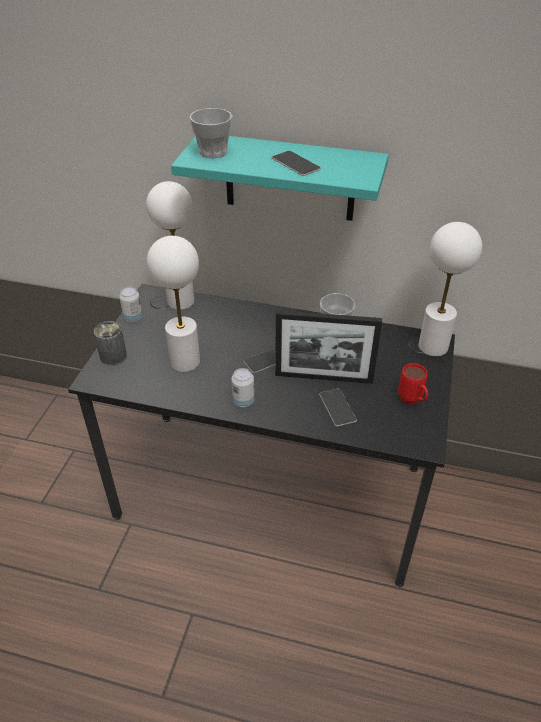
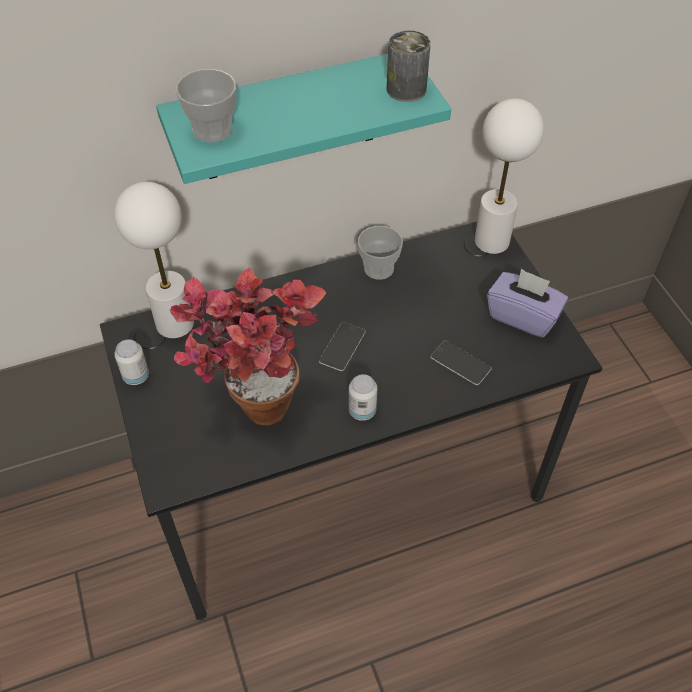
camera: 35 degrees left, 10 degrees up
can [94,321,127,366] -> can moved to [387,30,431,102]
white table lamp [147,236,200,372] -> potted plant [170,267,326,426]
phone [271,151,321,176] -> none
picture frame [275,310,382,384] -> none
red mug [398,363,428,404] -> purple tissue box [487,268,568,338]

